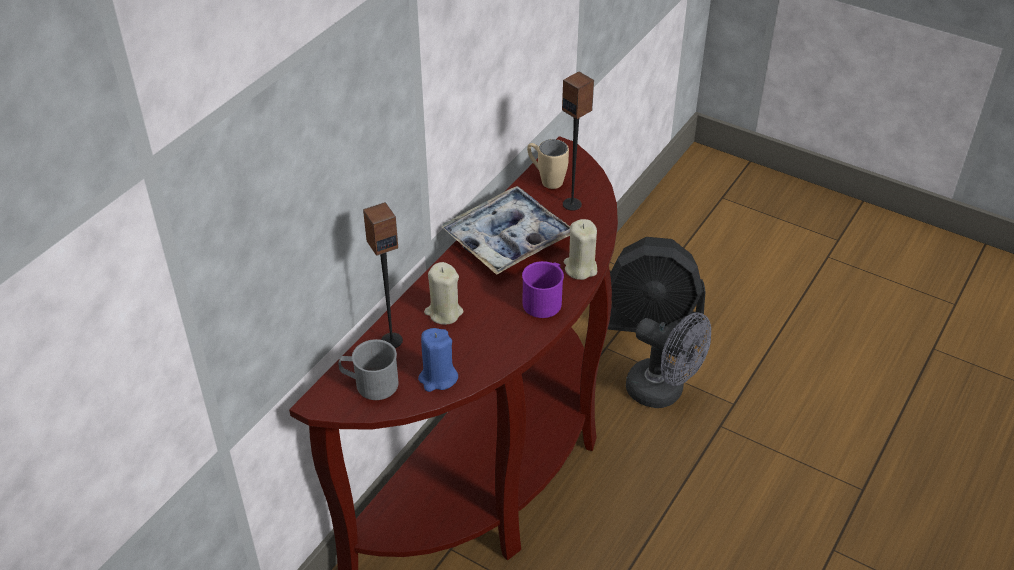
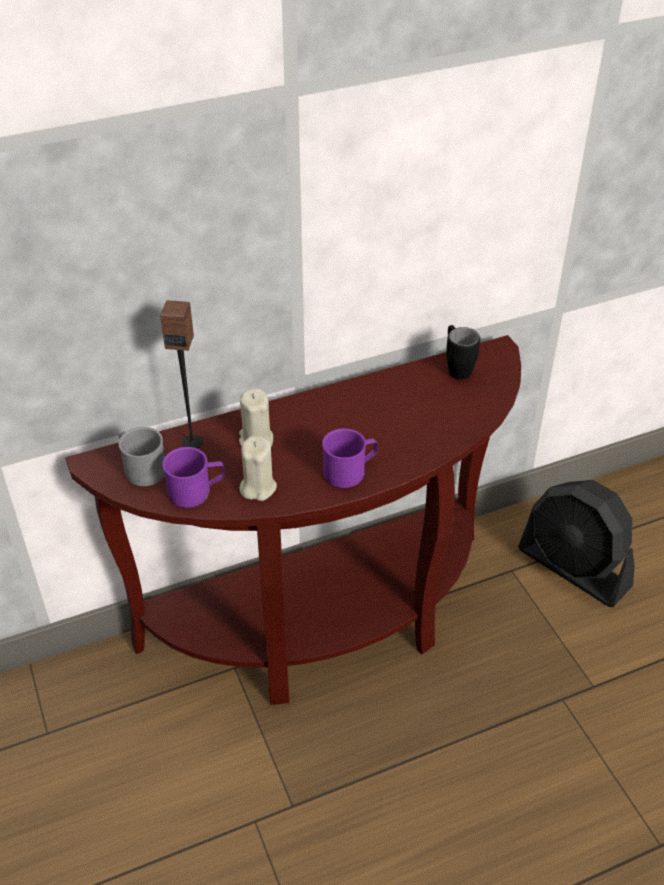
camera: 35 degrees right, 0 degrees up
blue candle [418,328,458,392] -> purple mug [162,447,225,508]
tray [442,186,570,275] -> none
beige mug [527,139,569,189] -> black mug [446,325,480,380]
speaker [562,72,594,211] -> none
beige candle [564,219,597,280] -> beige candle moved to [240,436,277,501]
grey fan [626,313,711,408] -> none

